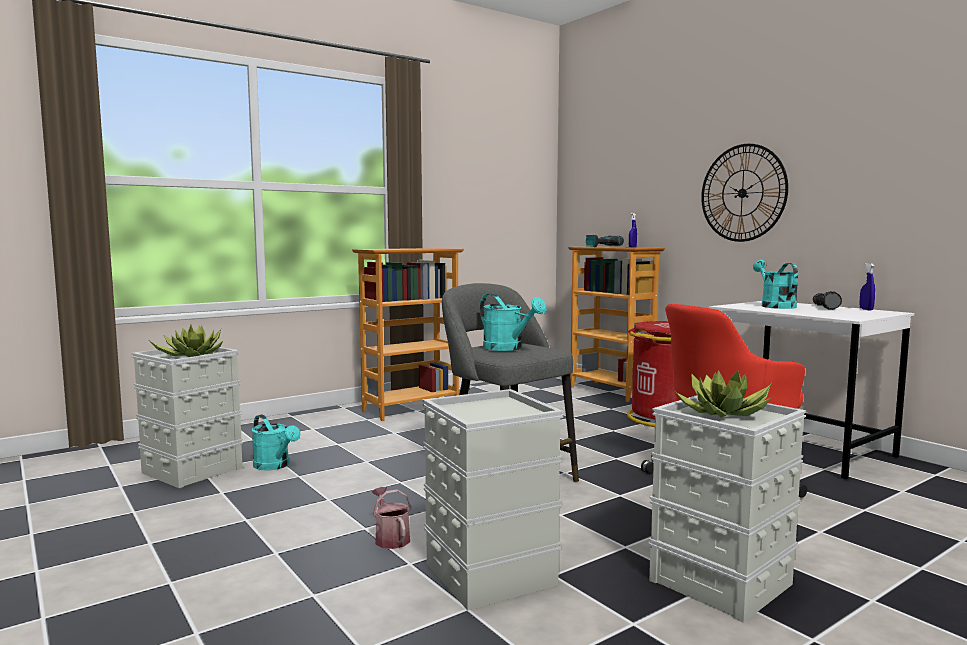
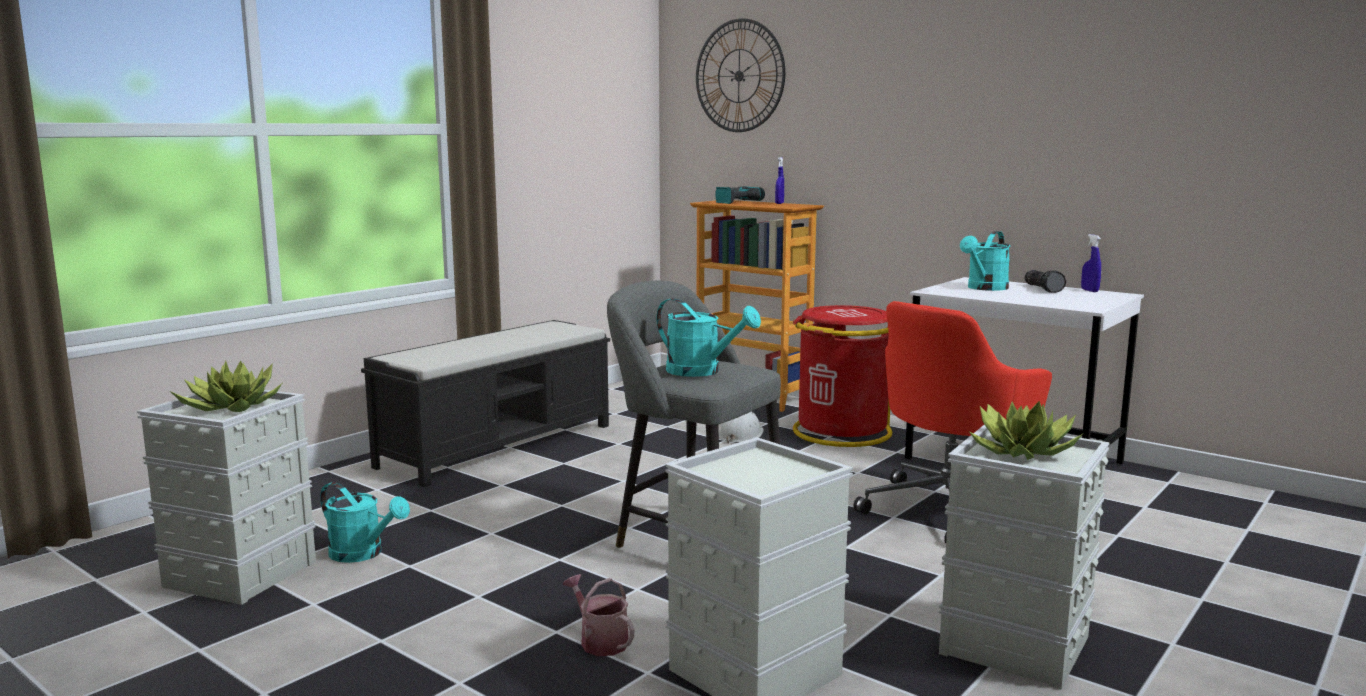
camera: 15 degrees left, 5 degrees up
bookcase [352,248,464,421] -> black bench [361,320,610,487]
wall clock [701,144,788,242] -> wall clock moved to [696,18,785,132]
turquoise watering can [753,260,799,309] -> turquoise watering can turned 120 degrees counterclockwise [960,231,1010,291]
none -> white hard hat [719,412,764,444]

